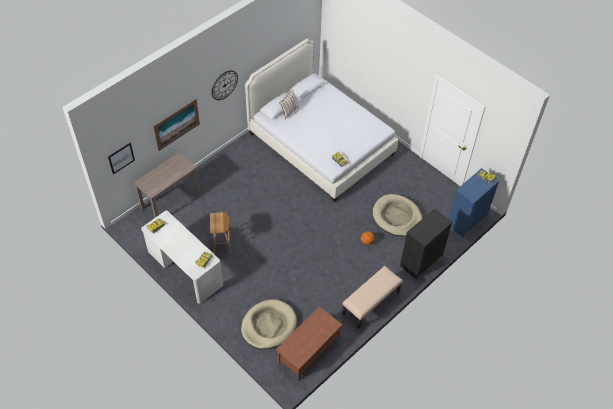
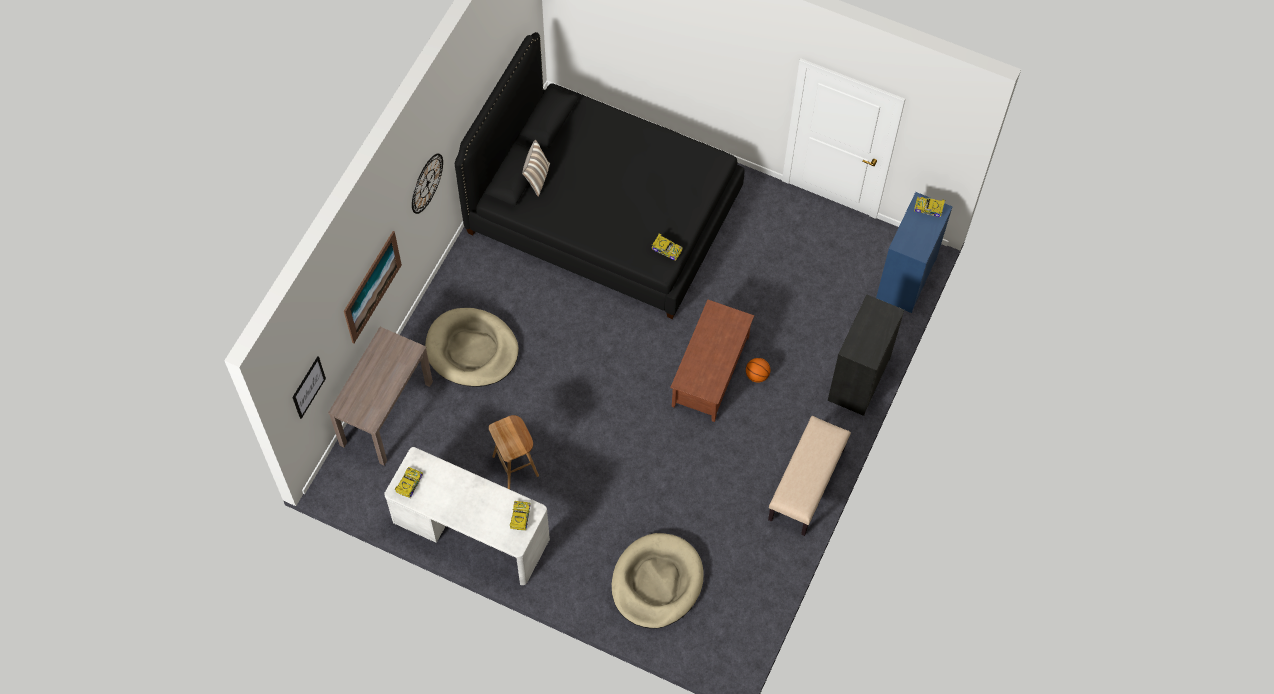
camera: 20 degrees left, 10 degrees up
white bed [245,39,398,202] -> black bed [455,32,744,319]
brown coffee table [276,306,342,380] -> brown coffee table moved to [670,299,754,422]
beige dog bed [373,194,422,236] -> beige dog bed moved to [425,308,519,387]

